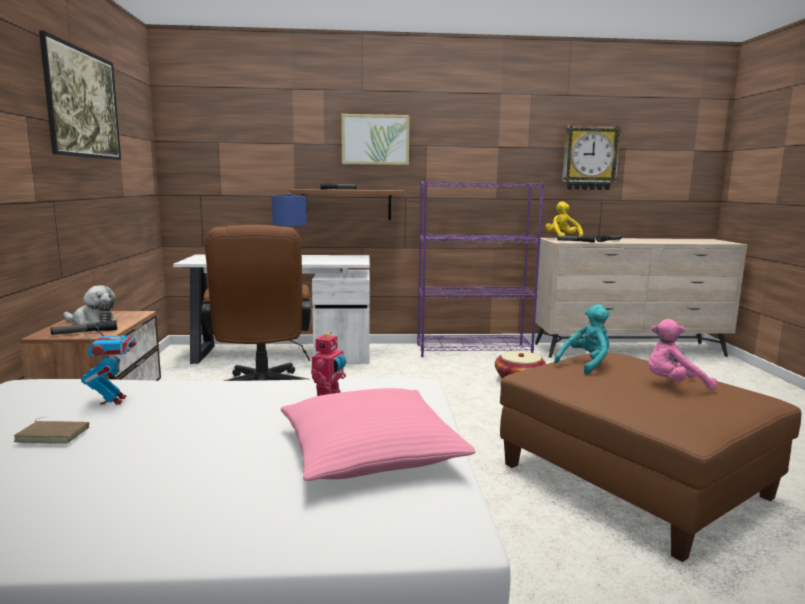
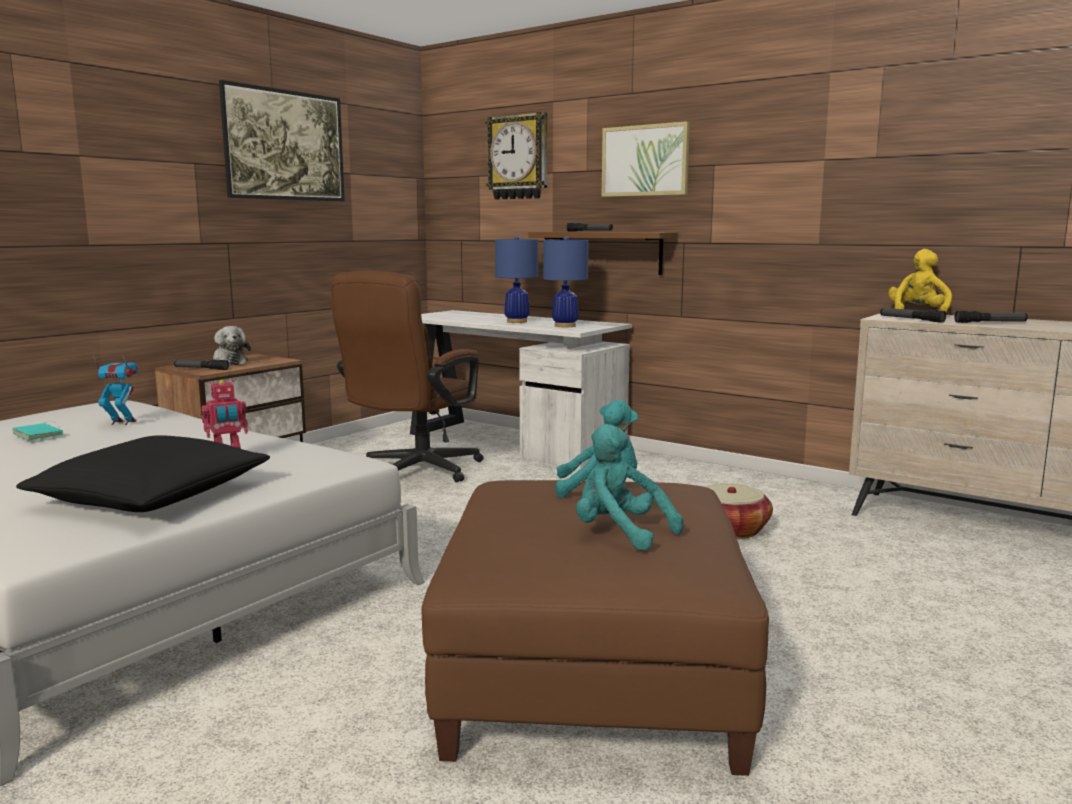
camera: 40 degrees right, 0 degrees up
brown book [13,417,89,444] -> turquoise book [12,422,63,441]
toy robot [81,323,137,405] -> toy robot turned 120 degrees counterclockwise [93,355,140,425]
pink pillow [281,388,476,481] -> black pillow [16,435,270,512]
purple bookcase [417,181,544,357] -> none
wall clock [562,126,622,190] -> wall clock moved to [485,112,547,199]
pink plush toy [648,319,717,391] -> turquoise plush toy [576,424,683,551]
none -> blue table lamp [543,236,589,327]

